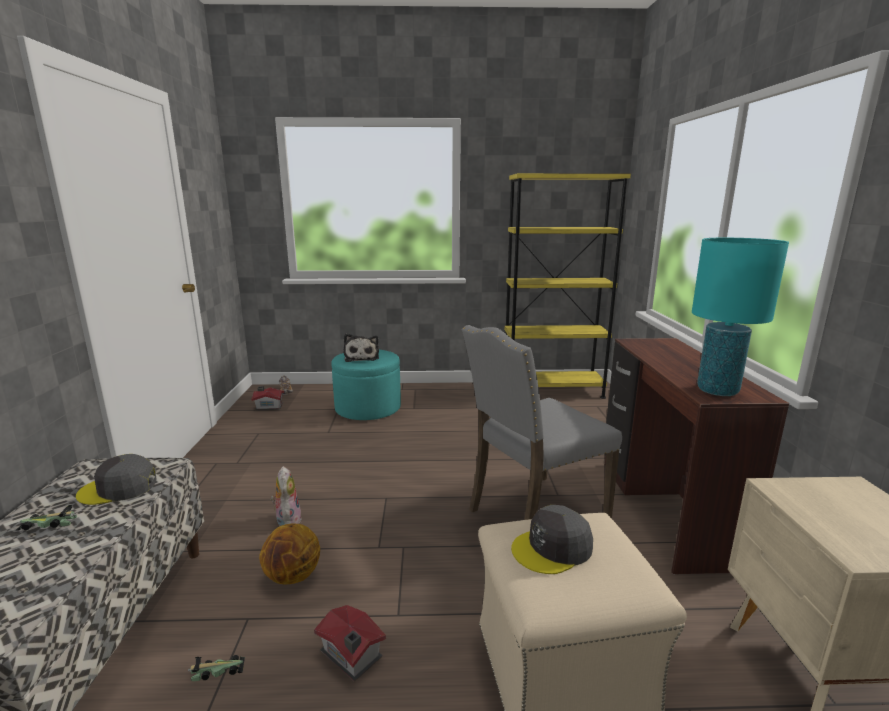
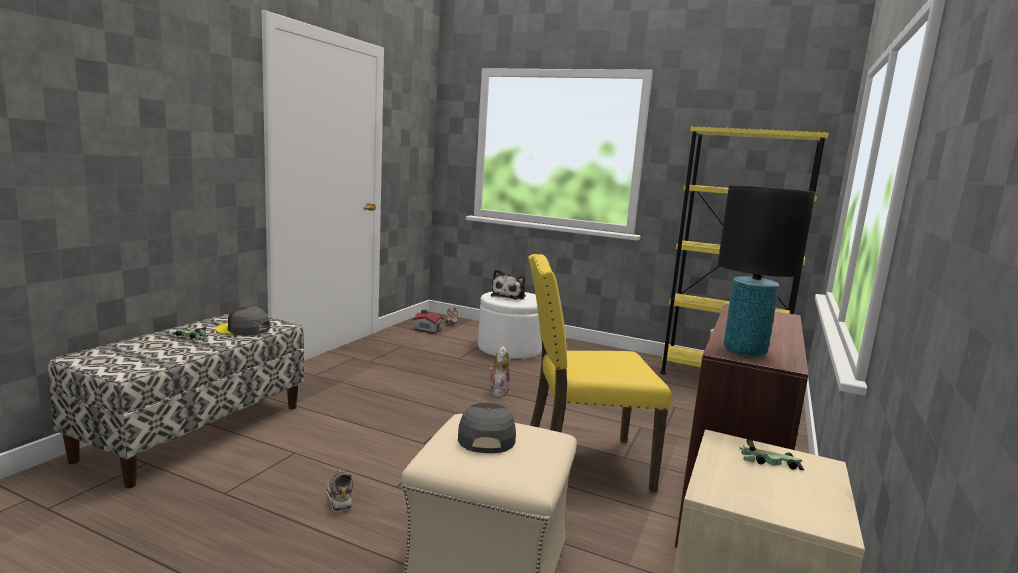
camera: 25 degrees right, 5 degrees down
toy car [188,655,245,681] -> toy car moved to [740,438,804,470]
basketball [259,524,320,584] -> none
plush toy [270,466,302,526] -> plush toy moved to [489,346,510,397]
toy house [314,605,386,682] -> shoe [327,469,353,511]
turquoise ottoman [331,350,401,420] -> white ottoman [478,291,542,359]
grey chair [462,325,622,520] -> yellow chair [528,254,672,492]
grey cap [511,505,593,574] -> grey cap turned 90 degrees clockwise [458,403,516,453]
turquoise table lamp [692,238,789,396] -> black table lamp [718,185,815,357]

